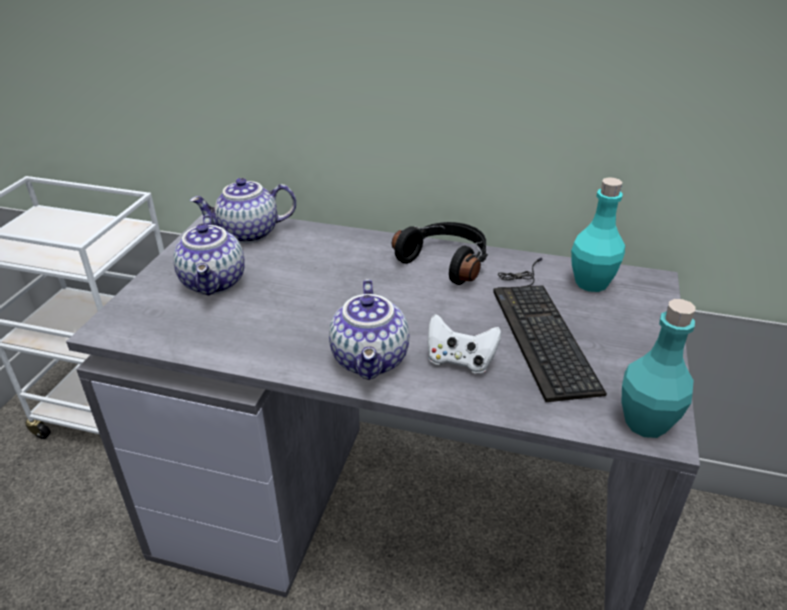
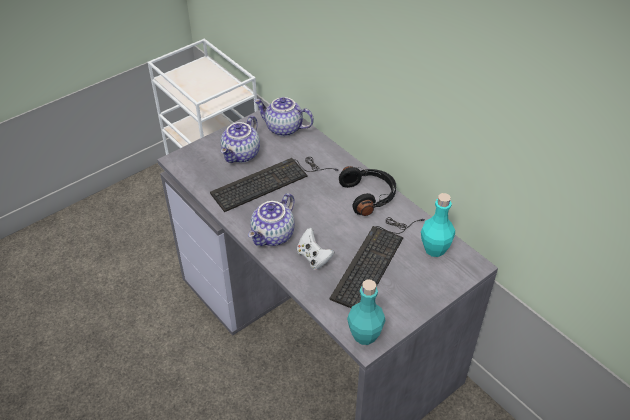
camera: 35 degrees right, 10 degrees up
none -> keyboard [210,157,338,212]

